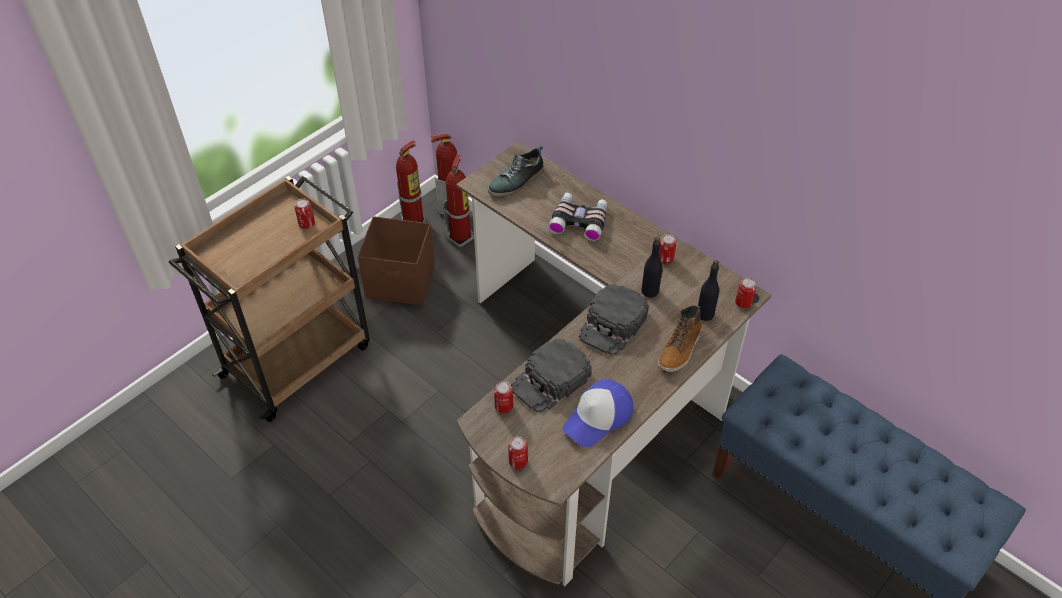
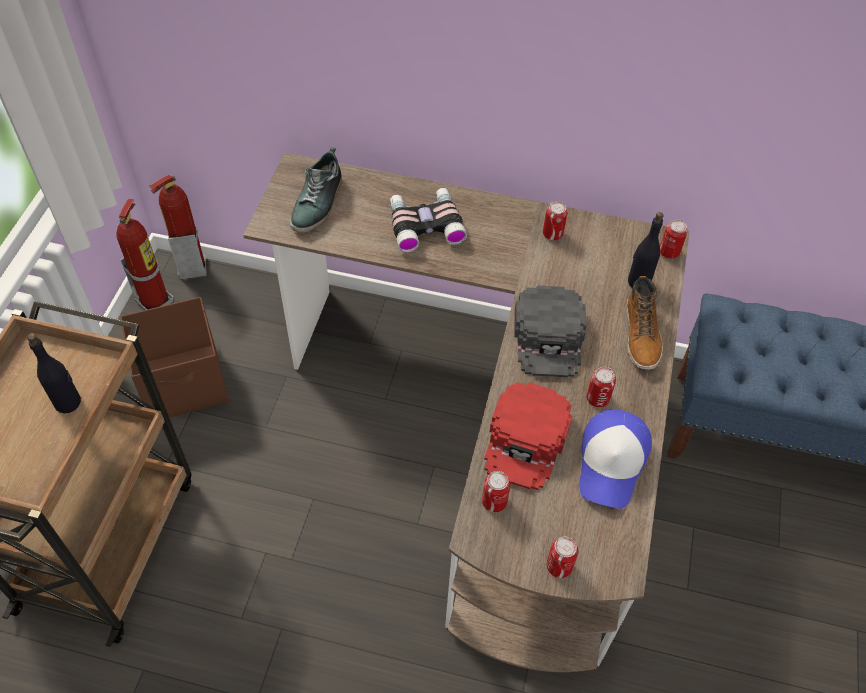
camera: 30 degrees left, 5 degrees up
can [295,198,315,229] -> can moved to [587,367,616,407]
fire extinguisher [443,155,474,248] -> none
black cap [511,338,592,412] -> red cap [484,382,572,490]
black bottle [641,236,663,298] -> black bottle moved to [27,333,81,413]

